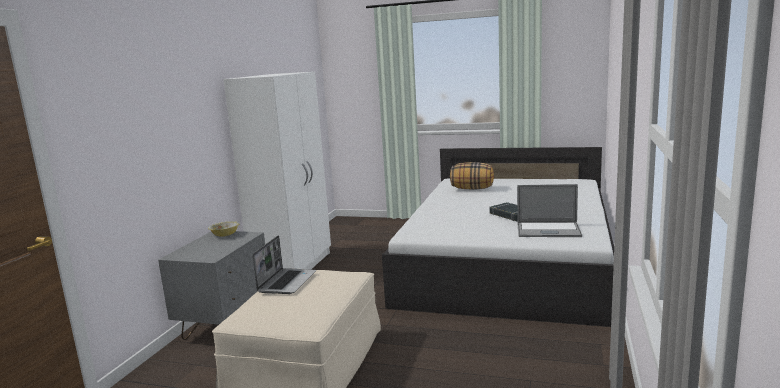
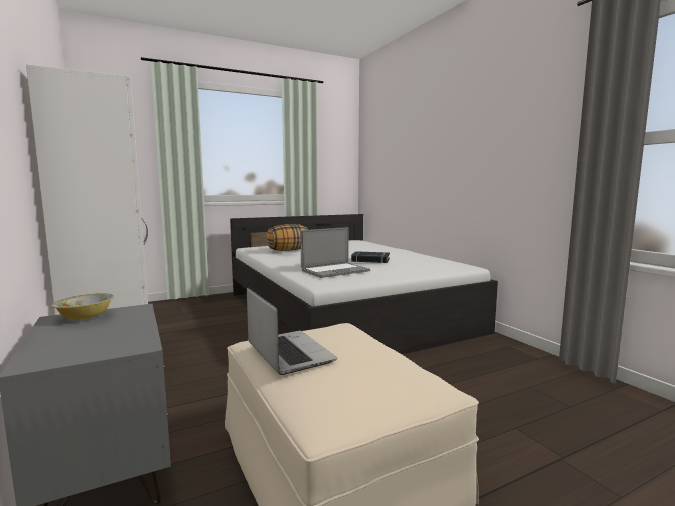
camera: 45 degrees left, 5 degrees down
laptop [517,184,582,237] -> laptop moved to [300,227,370,278]

